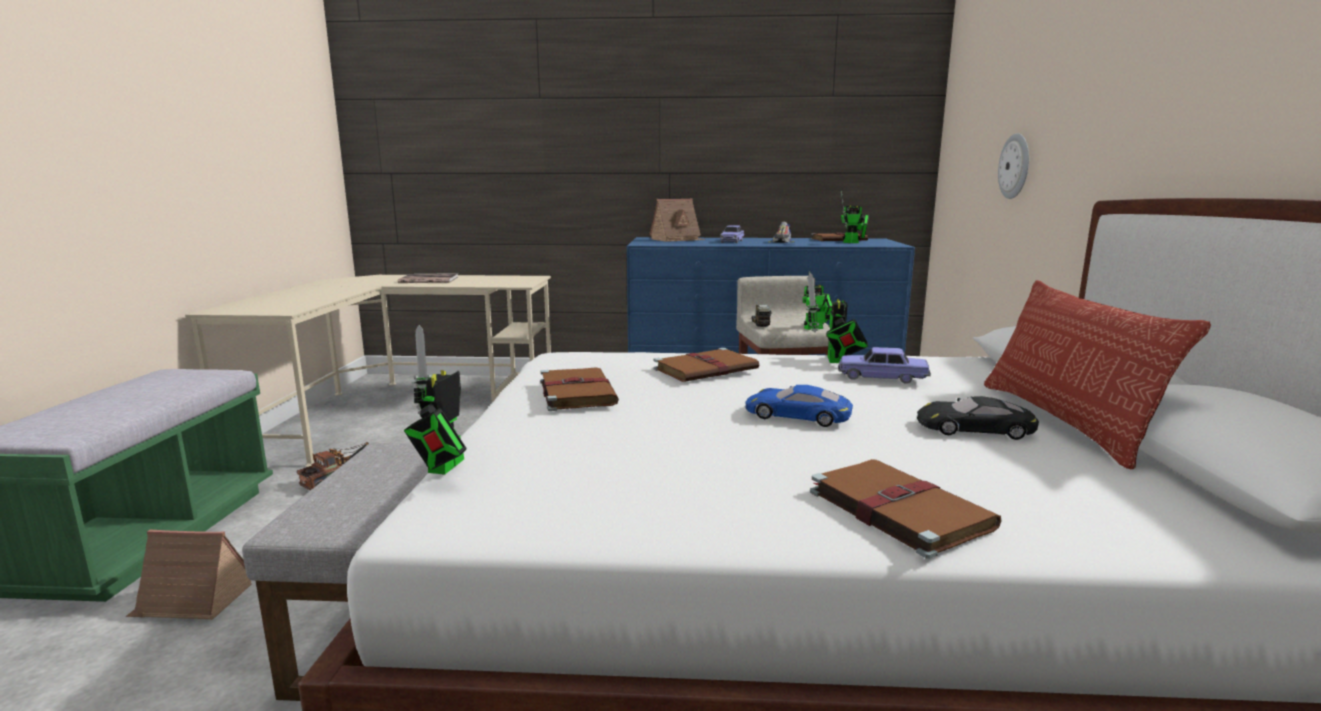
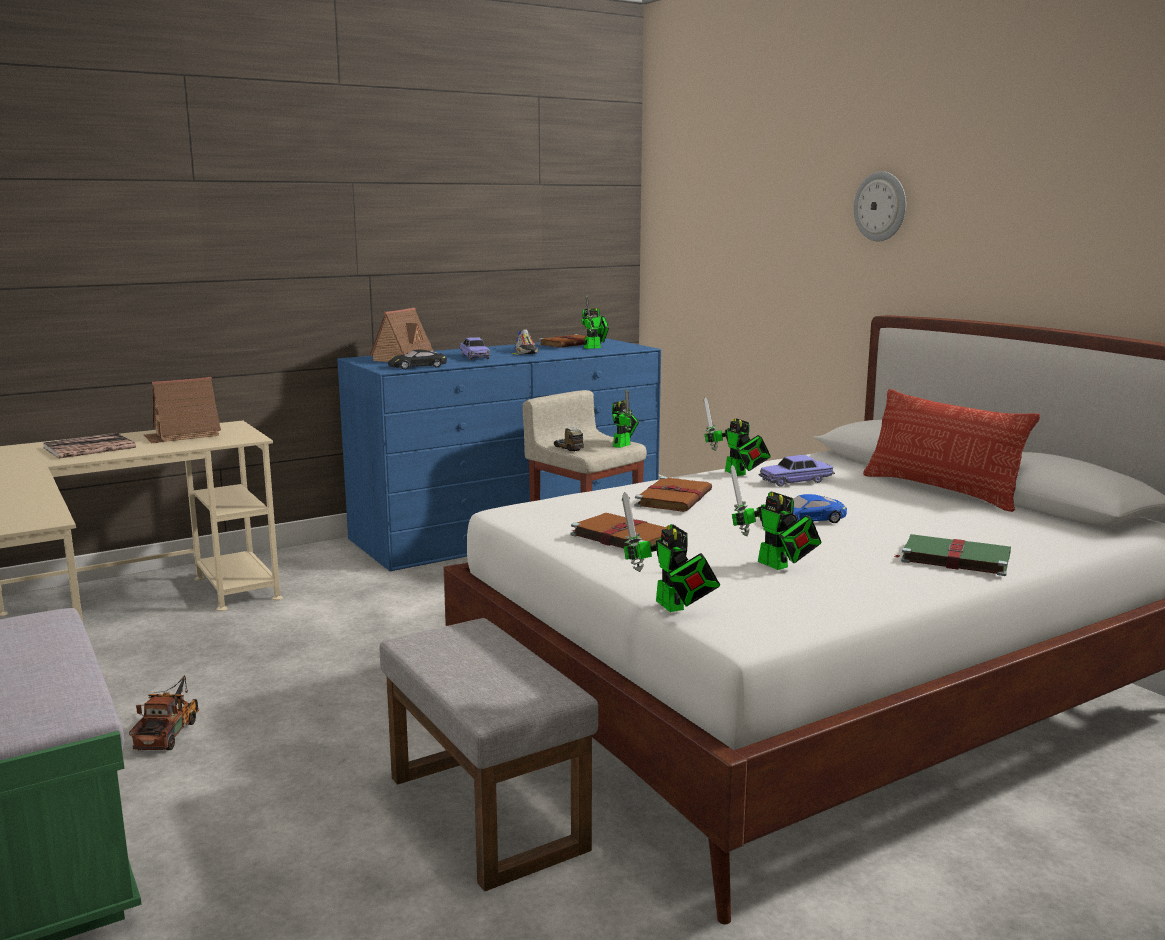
camera: 35 degrees left, 0 degrees up
toy house [125,530,252,620] -> toy house moved to [144,377,221,443]
brown book [810,459,1002,559] -> green book [894,534,1011,576]
black toy car [917,396,1039,440] -> black toy car moved to [388,350,447,370]
wall clock [998,133,1029,199] -> wall clock moved to [854,171,906,241]
none -> toy robot [730,465,822,570]

